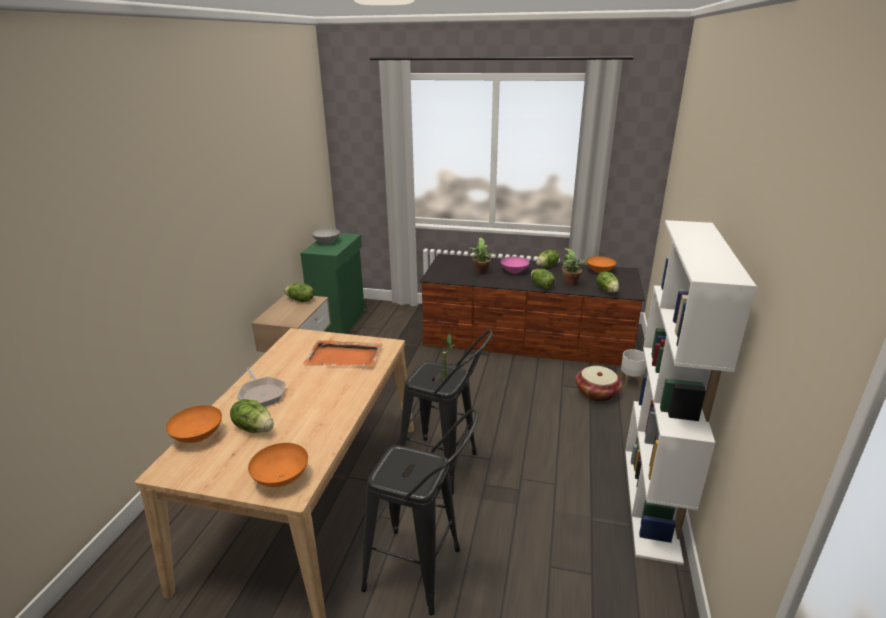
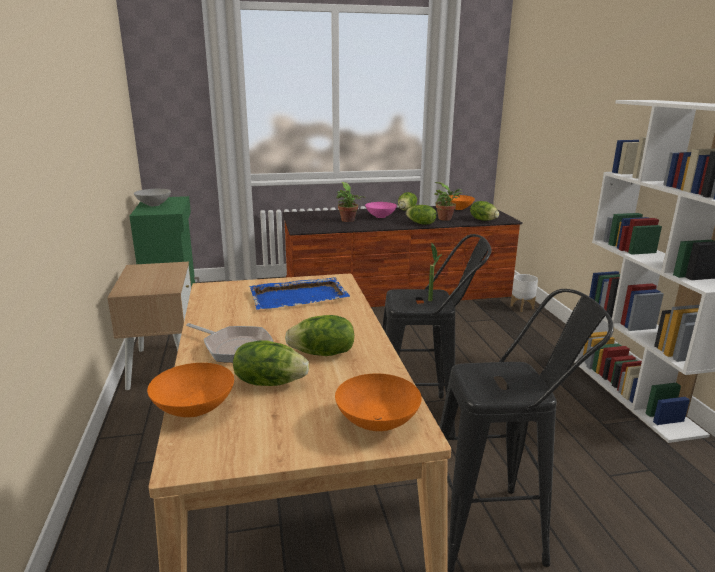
camera: 25 degrees left, 5 degrees down
lettuce [284,283,314,302] -> lettuce moved to [285,315,354,356]
orange tray [303,340,382,366] -> blue tray [249,277,350,310]
basket [576,366,622,402] -> none

